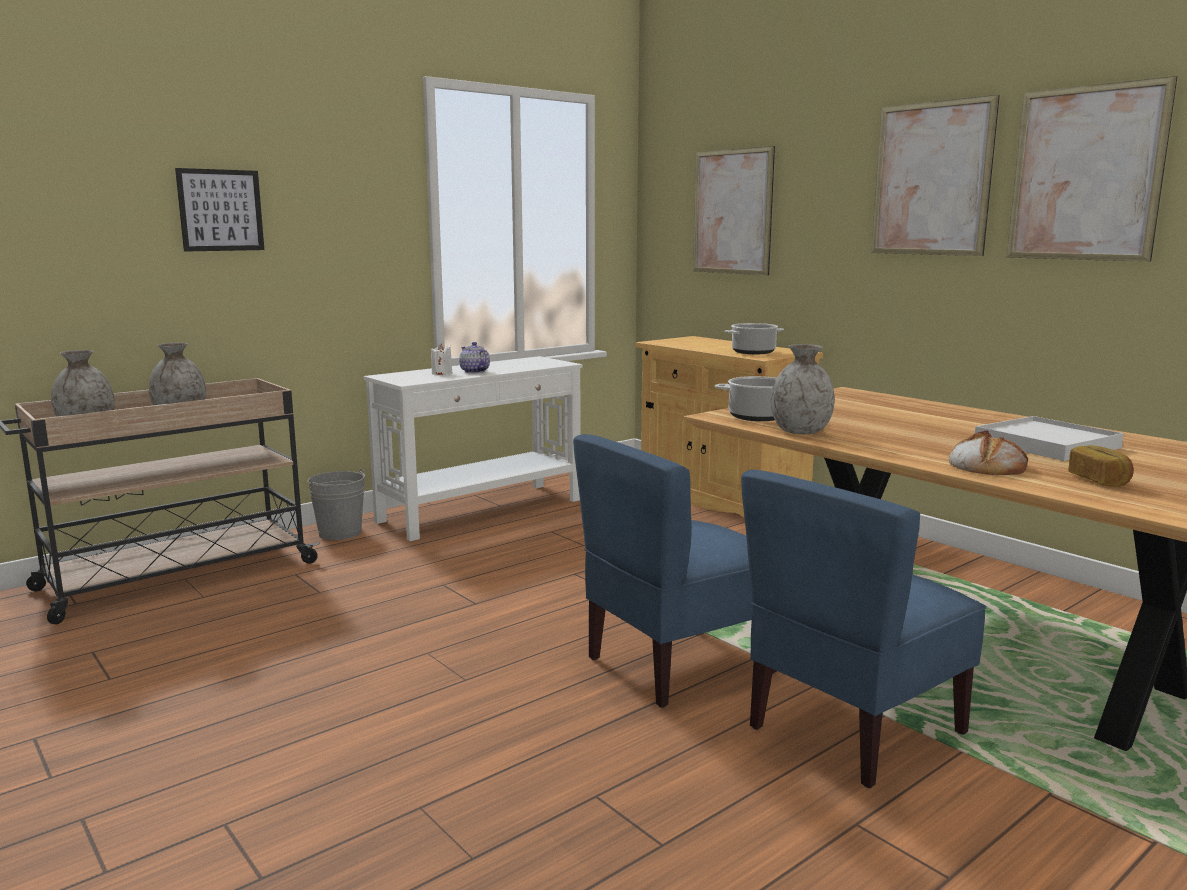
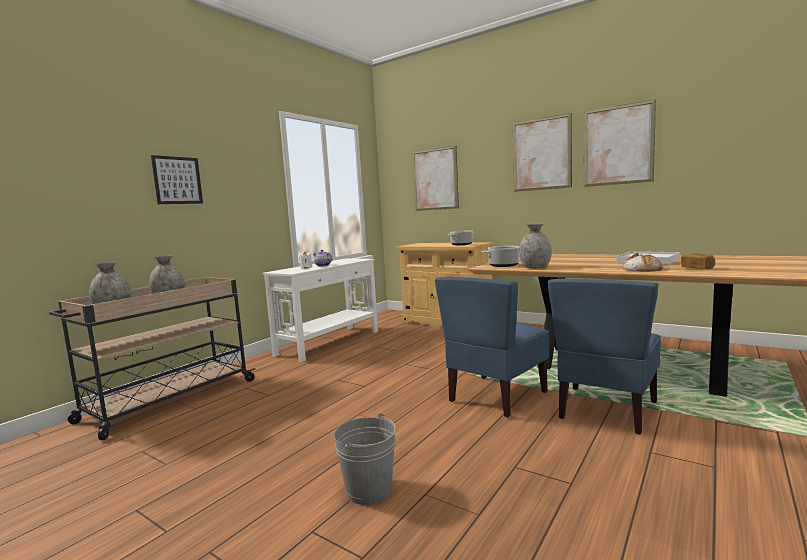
camera: 15 degrees left, 5 degrees down
grey bucket [308,469,366,540] -> grey bucket moved to [334,413,396,505]

